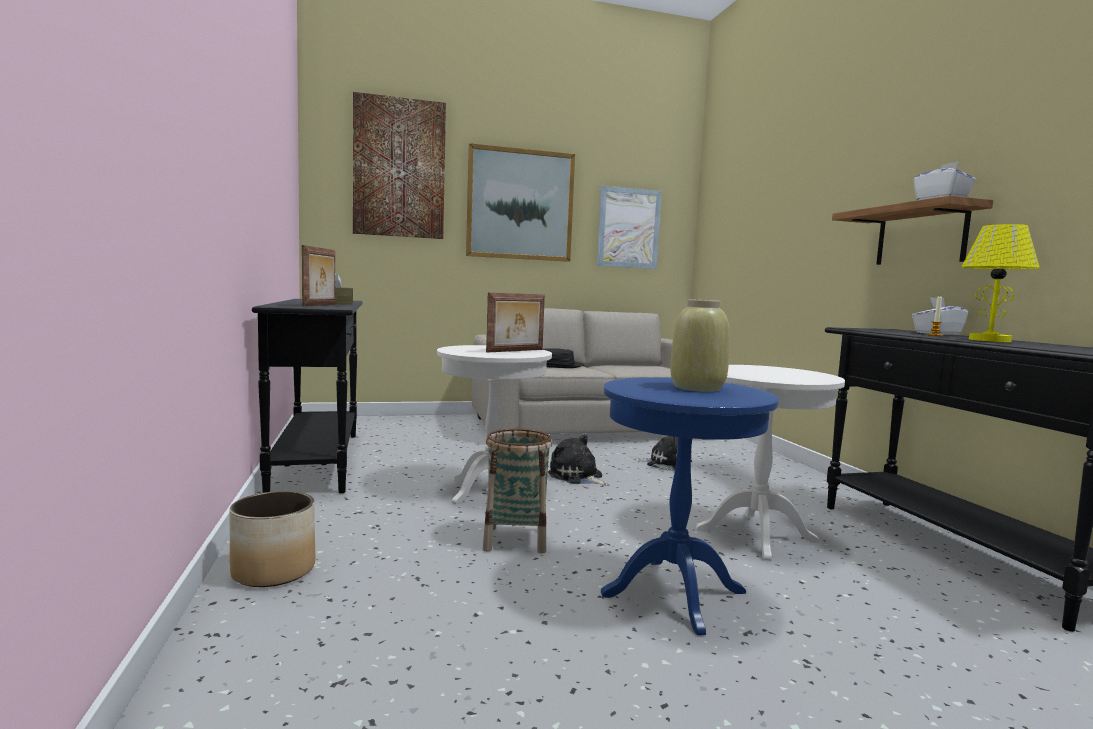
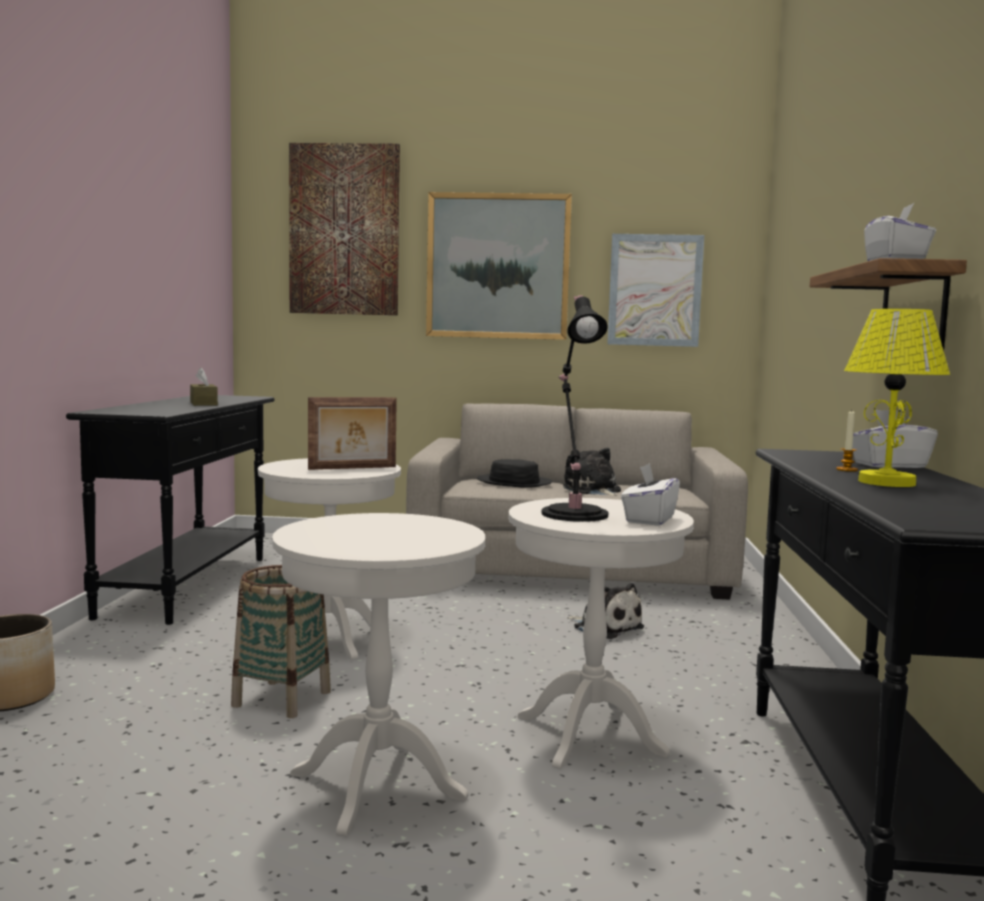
camera: 20 degrees right, 0 degrees up
picture frame [302,245,335,306] -> none
plush toy [548,434,609,486] -> plush toy moved to [563,448,621,496]
blue side table [601,377,779,635] -> white side table [272,513,485,837]
beige vase [670,299,730,392] -> none
none -> black table lamp [542,295,608,522]
none -> white tissue box [621,463,680,526]

